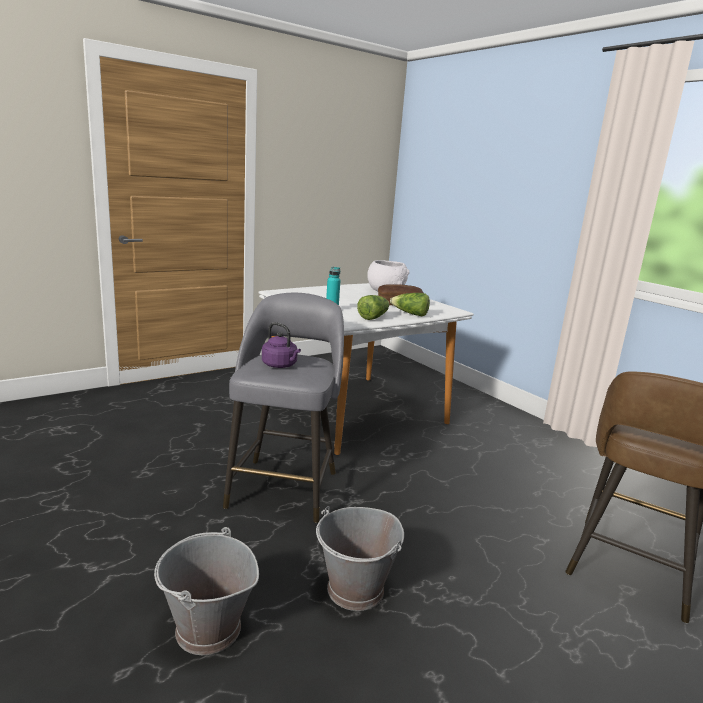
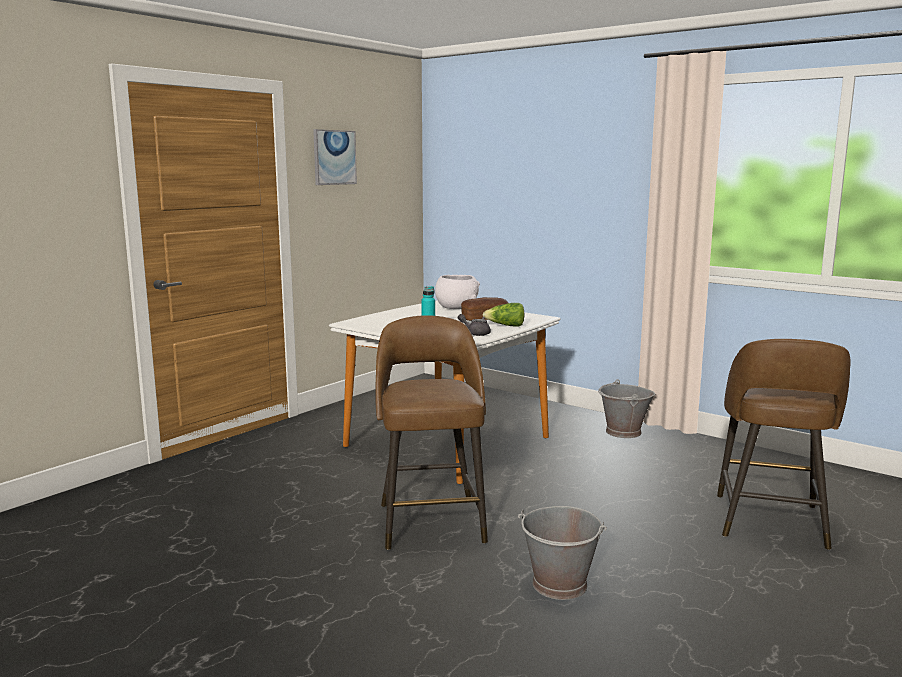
camera: 15 degrees left, 5 degrees down
grey bucket [154,527,259,655] -> grey bucket moved to [598,379,655,438]
grey stool [223,293,344,523] -> brown stool [375,315,488,550]
purple kettle [262,322,301,368] -> none
lettuce [357,295,389,320] -> grey teapot [458,314,491,336]
none -> picture [313,129,357,185]

